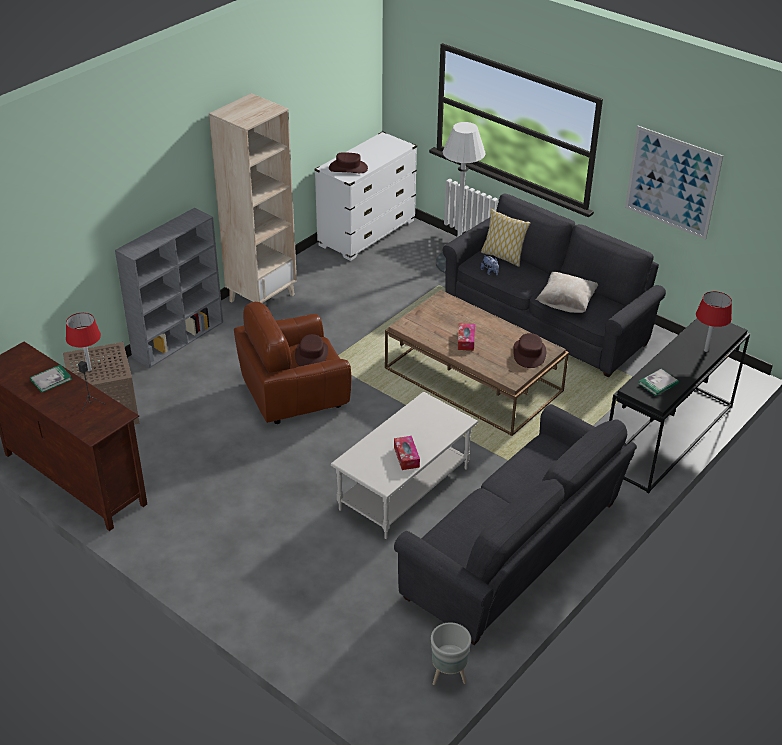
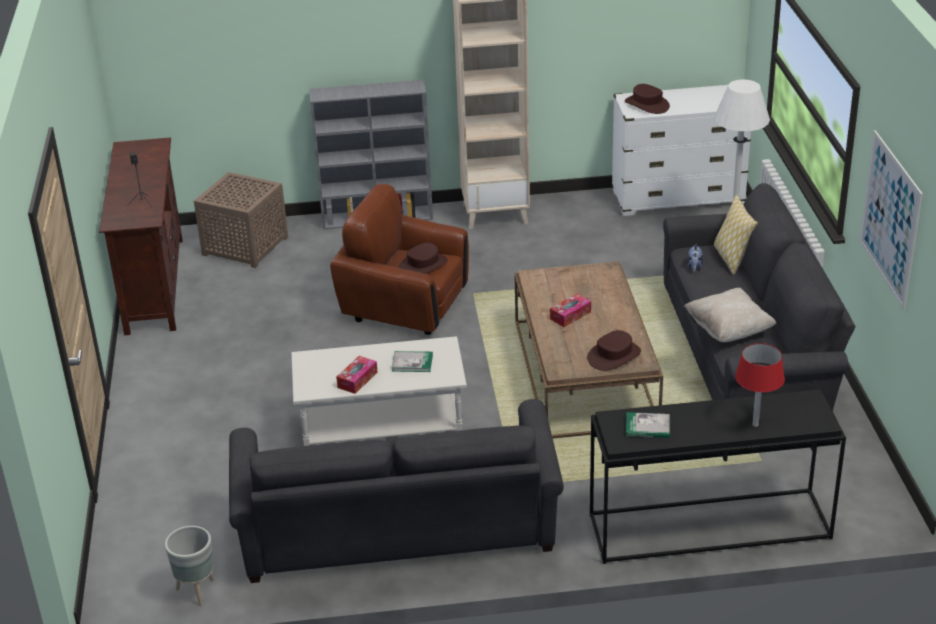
camera: 45 degrees right, 5 degrees down
book [30,365,72,392] -> book moved to [392,351,433,372]
red table lamp [66,313,101,371] -> none

